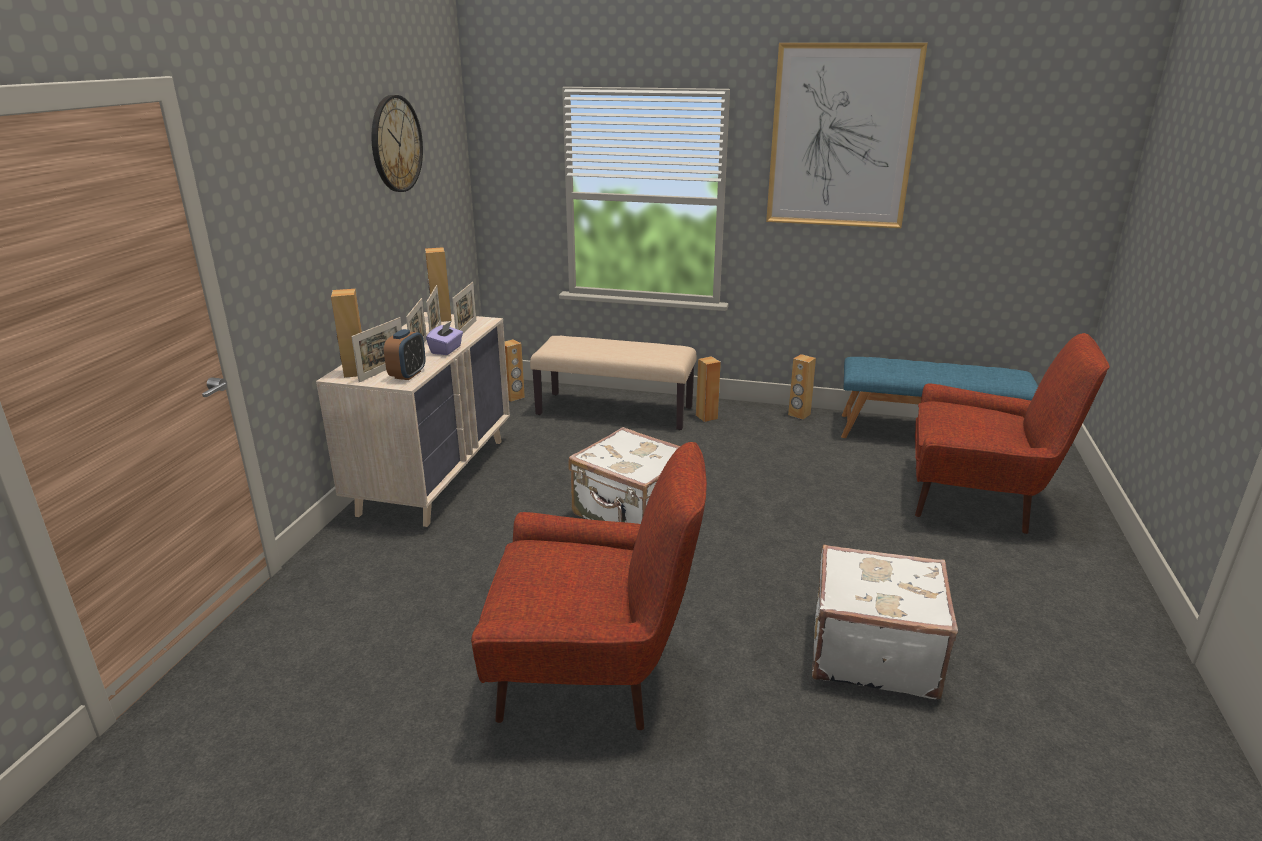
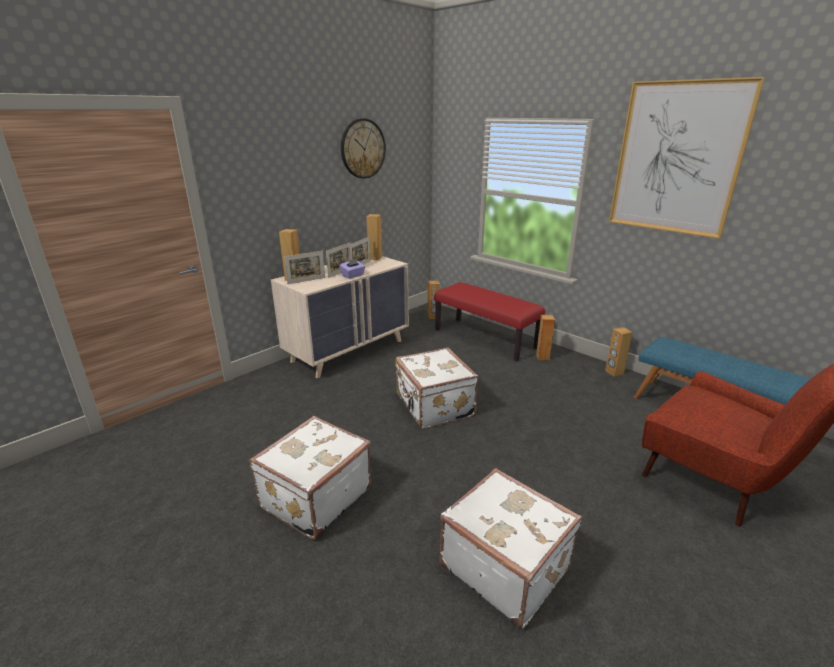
camera: 30 degrees right, 0 degrees up
alarm clock [384,329,426,380] -> none
picture frame [452,282,476,333] -> none
red armchair [471,442,707,730] -> white suitcase [250,416,372,540]
beige bench [530,336,696,430] -> red bench [434,282,545,361]

